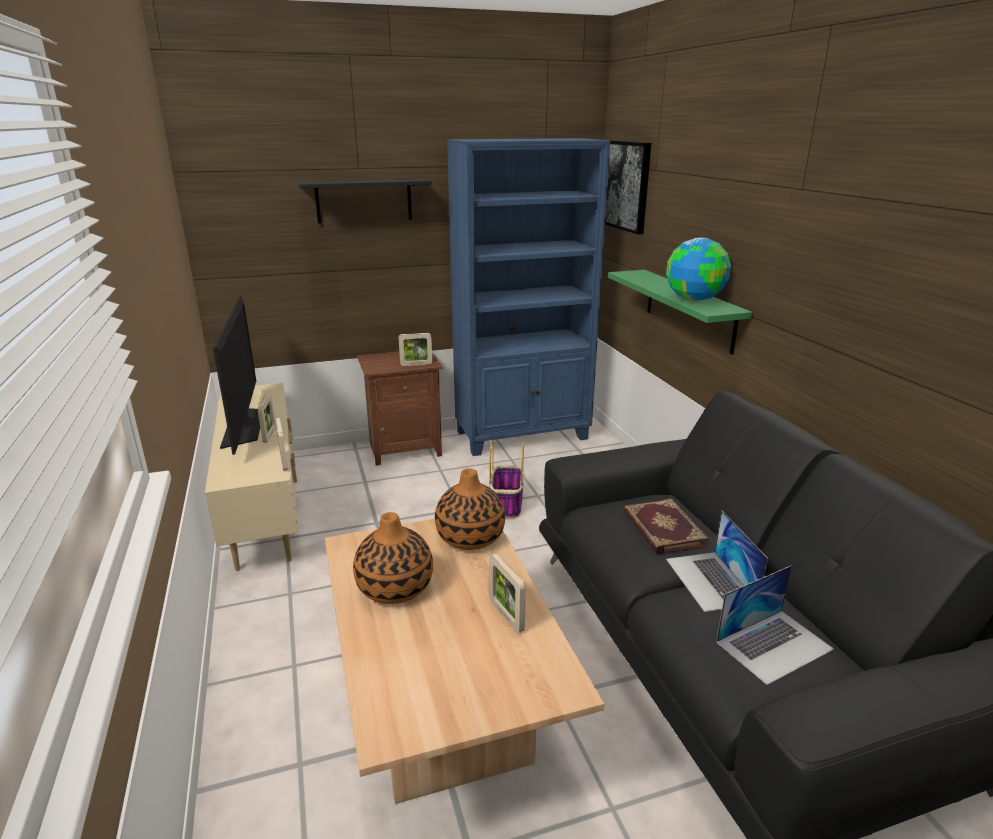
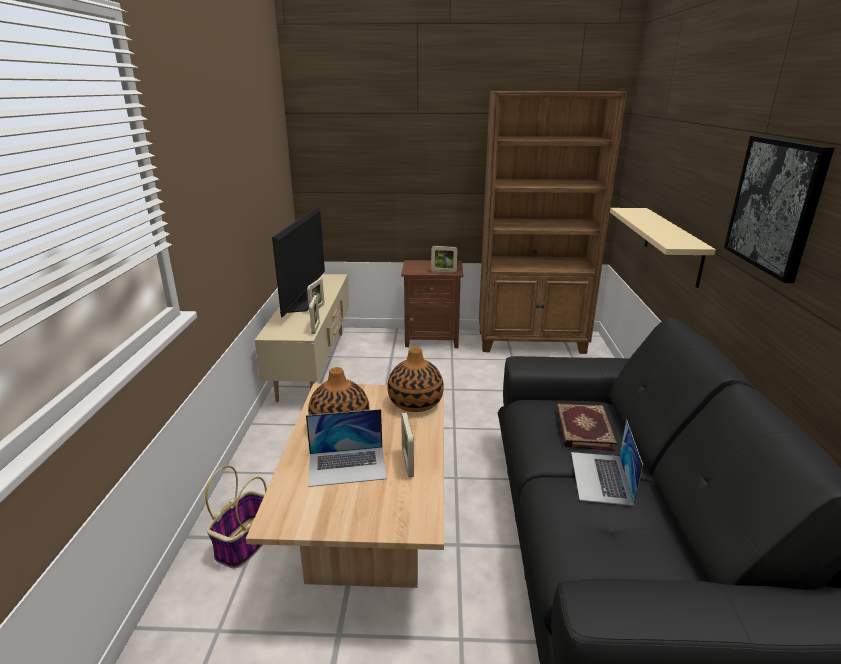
camera: 20 degrees right, 0 degrees up
black shelf [298,178,432,224] -> none
blue bookcase [447,138,611,456] -> brown bookcase [479,91,627,354]
basket [489,441,524,518] -> basket moved to [205,466,267,569]
picture [605,140,651,235] -> picture moved to [724,136,834,283]
green shelf [608,270,752,355] -> beige shelf [610,208,716,288]
globe [666,237,731,301] -> none
laptop [716,565,834,685] -> laptop moved to [306,409,387,487]

